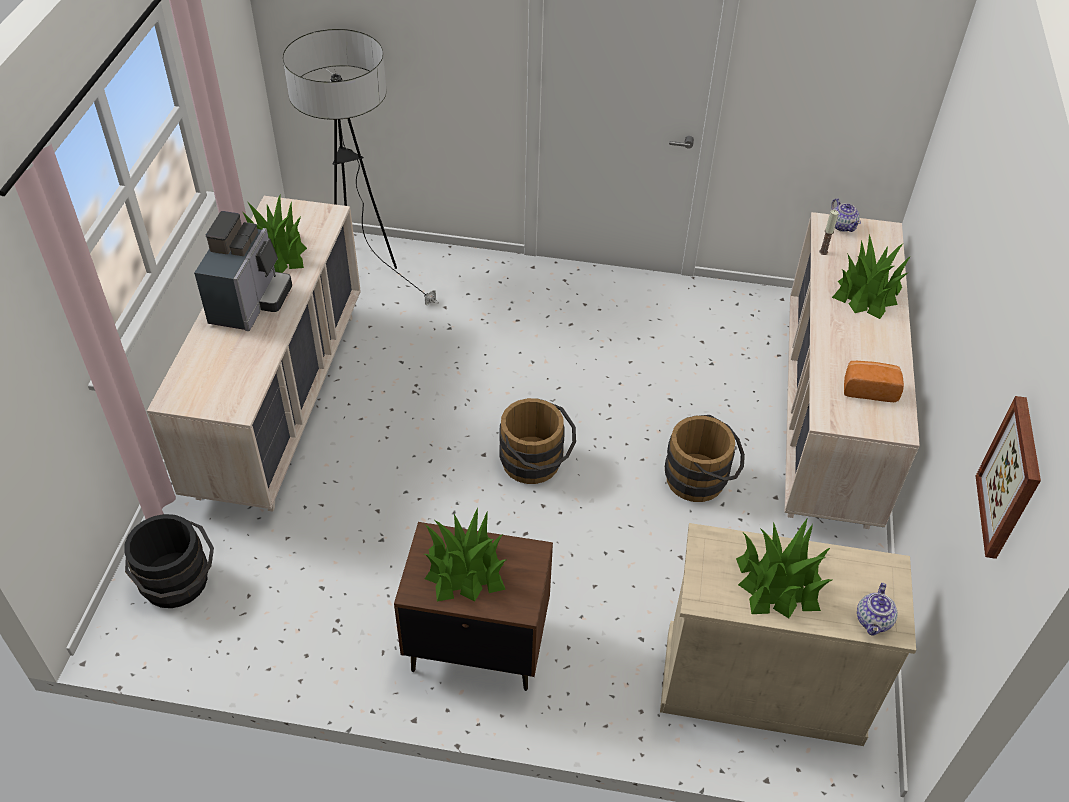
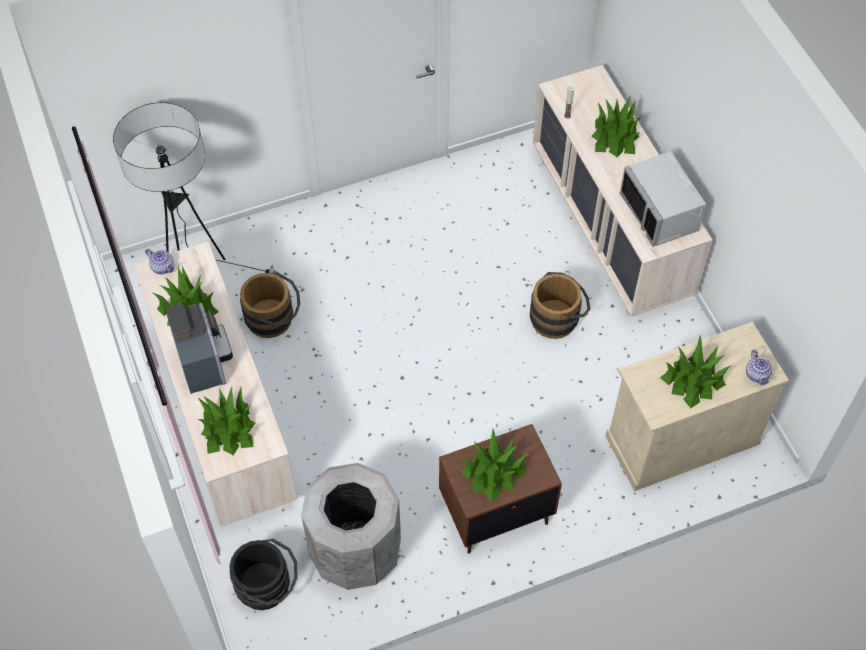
camera: 30 degrees left, 10 degrees up
brown bucket [499,398,576,484] -> brown bucket moved to [240,272,300,338]
teapot [831,198,861,232] -> teapot moved to [145,249,175,274]
bread [844,361,904,402] -> grey microwave [620,151,706,247]
picture [976,396,1041,559] -> none
none -> potted plant [198,386,255,455]
none -> grey trash can [301,463,401,590]

